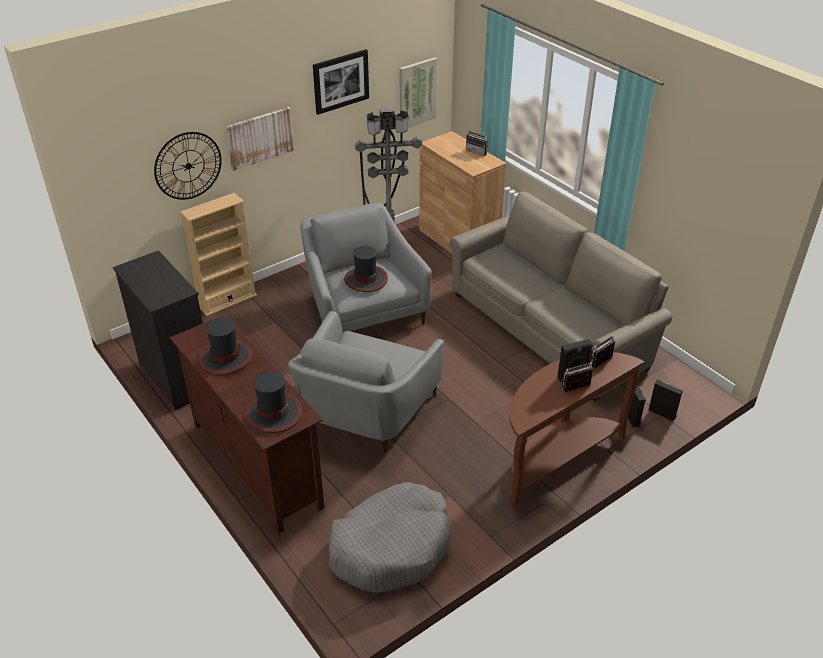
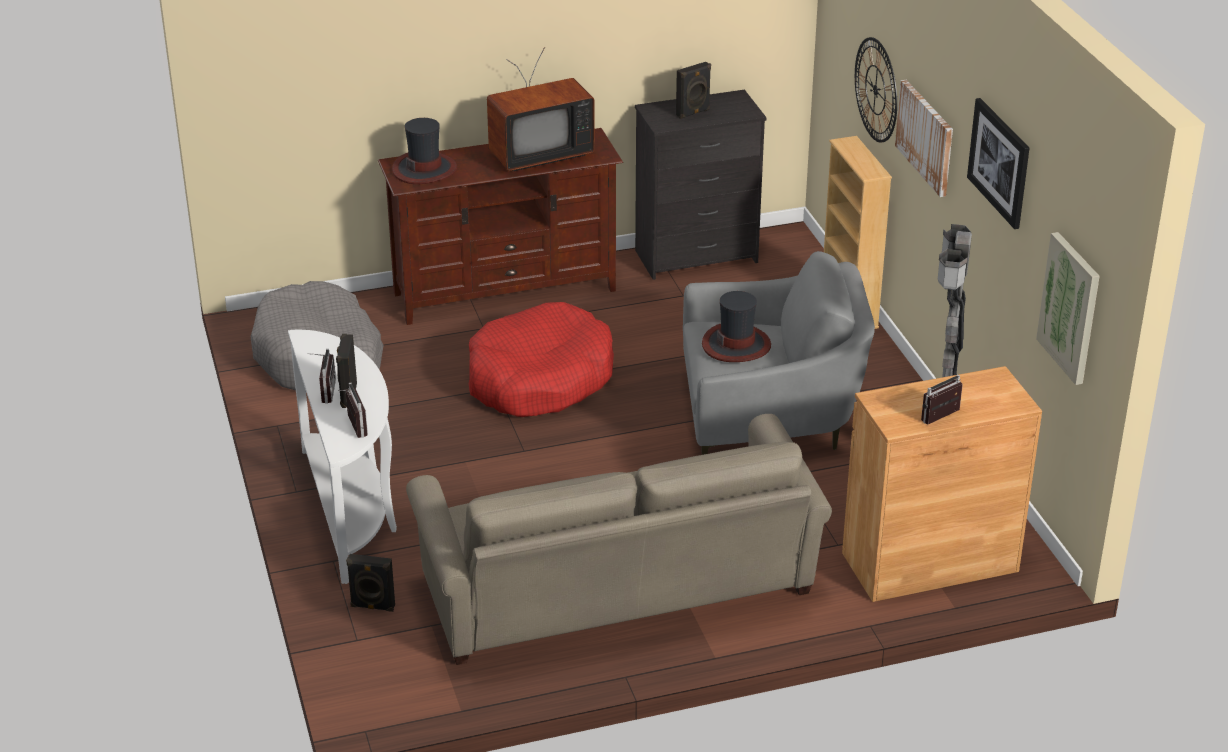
camera: 110 degrees right, 5 degrees down
hat [199,318,253,375] -> television [487,47,595,171]
grey armchair [288,311,444,453] -> red dog bed [469,302,614,417]
brown console table [509,352,644,508] -> white console table [288,330,397,584]
black speaker [649,380,683,421] -> black speaker moved to [676,62,711,119]

